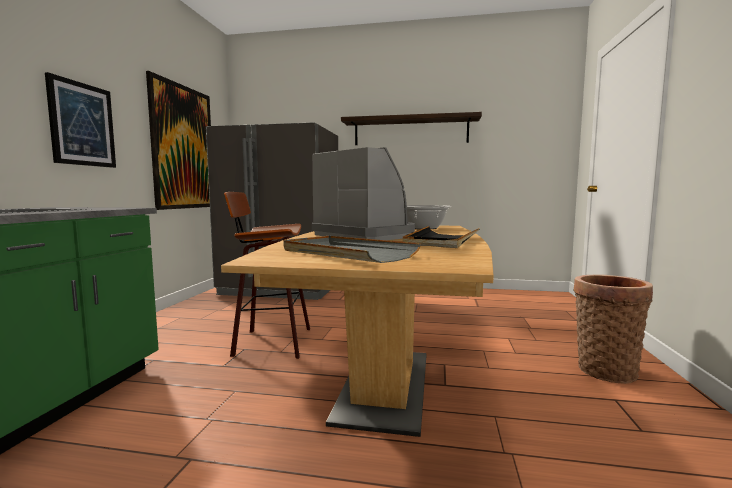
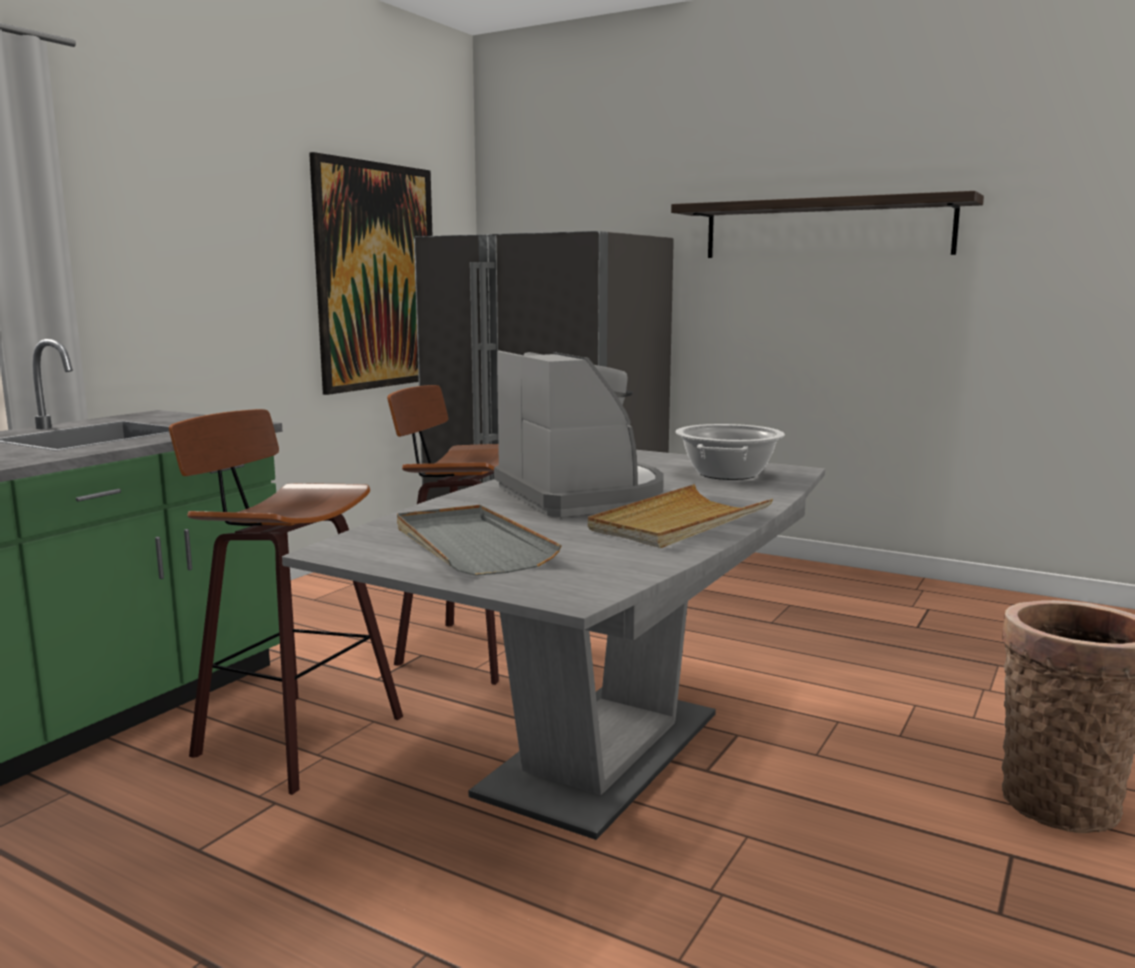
camera: 20 degrees right, 5 degrees up
picture [45,72,116,168] -> none
brown dining table [221,226,494,437] -> grey dining table [282,450,825,840]
black tray [403,226,480,248] -> beige tray [588,484,773,548]
none -> stool [169,409,403,795]

